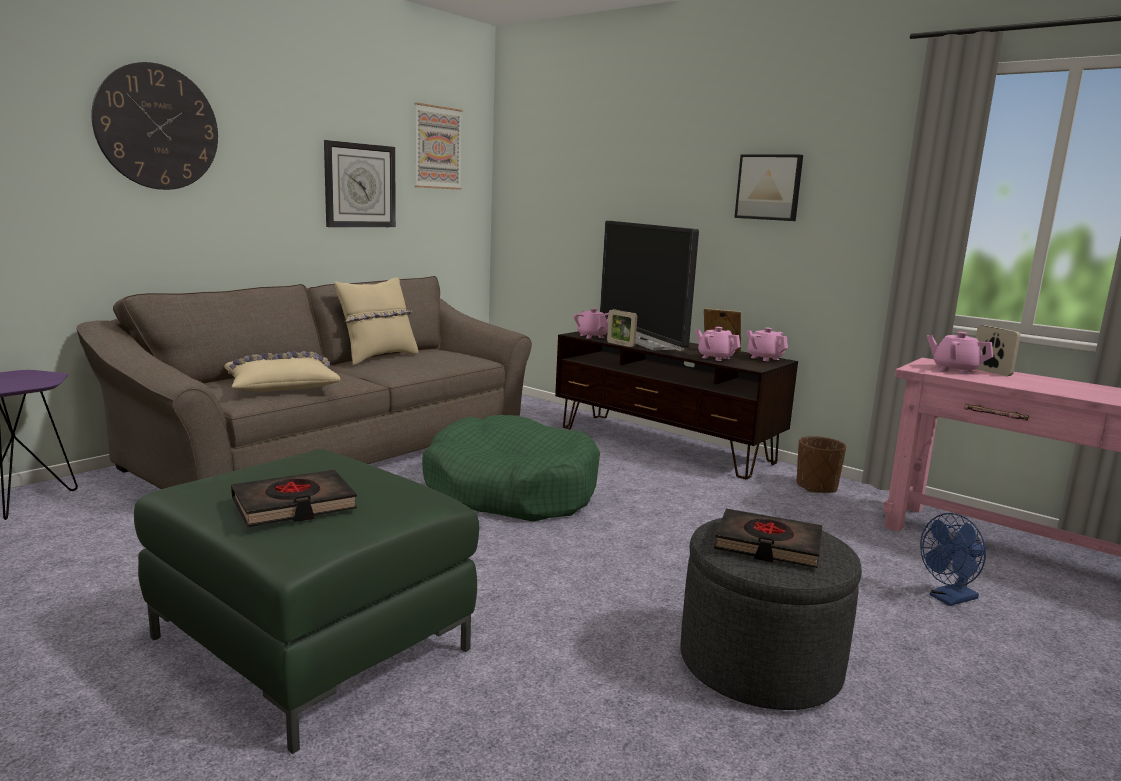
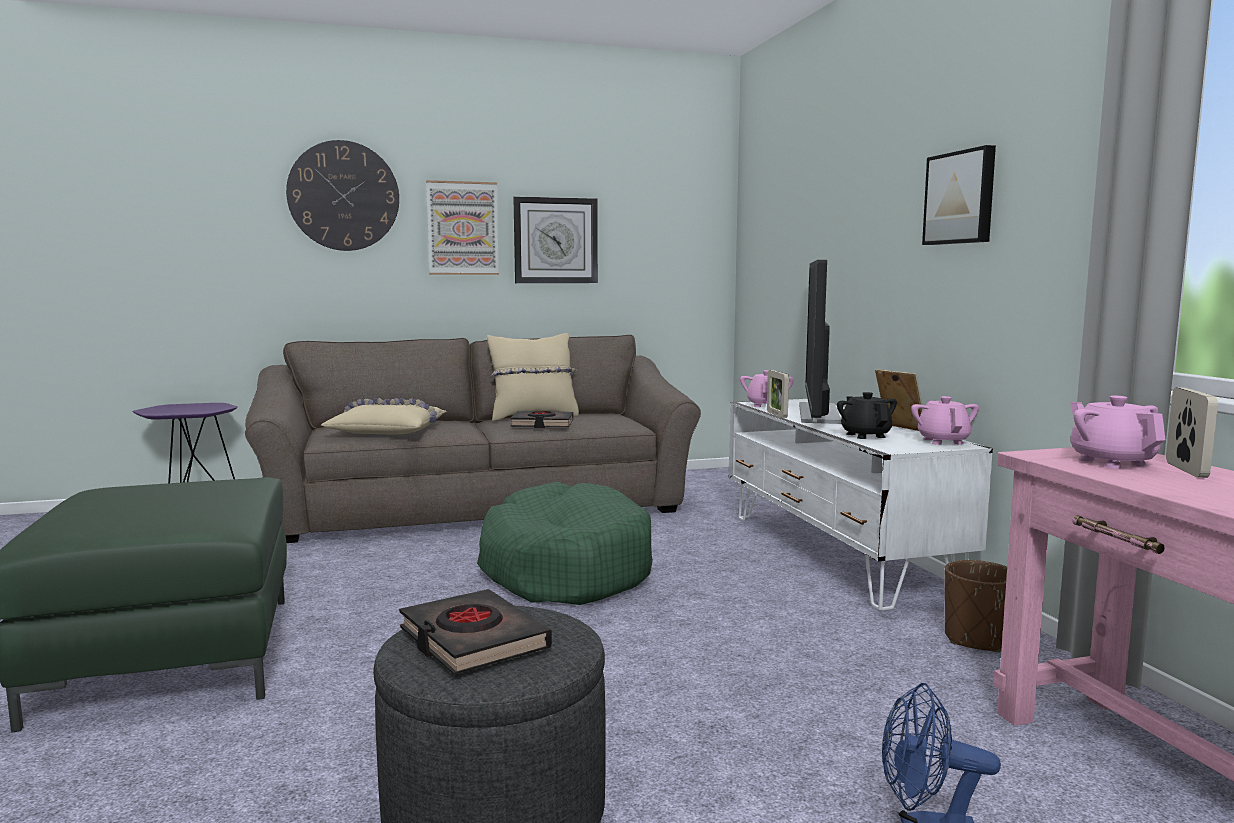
camera: 35 degrees right, 5 degrees down
black book [231,470,357,528] -> black book moved to [511,411,573,428]
picture [414,103,463,190] -> picture moved to [426,180,499,275]
brown tv stand [555,331,798,479] -> white tv stand [729,399,993,610]
pink teapot [695,327,740,361] -> black teapot [837,392,897,439]

